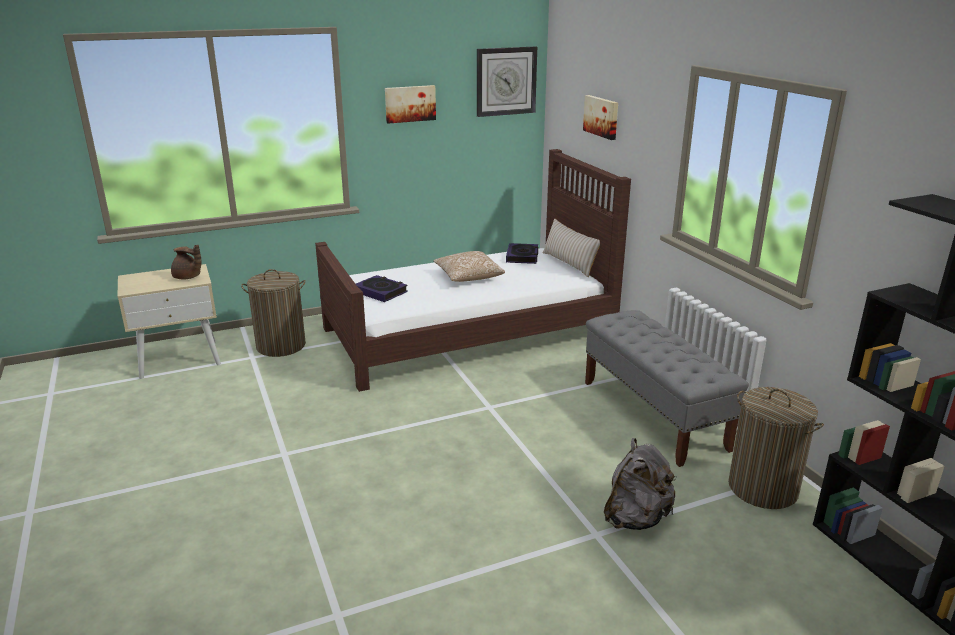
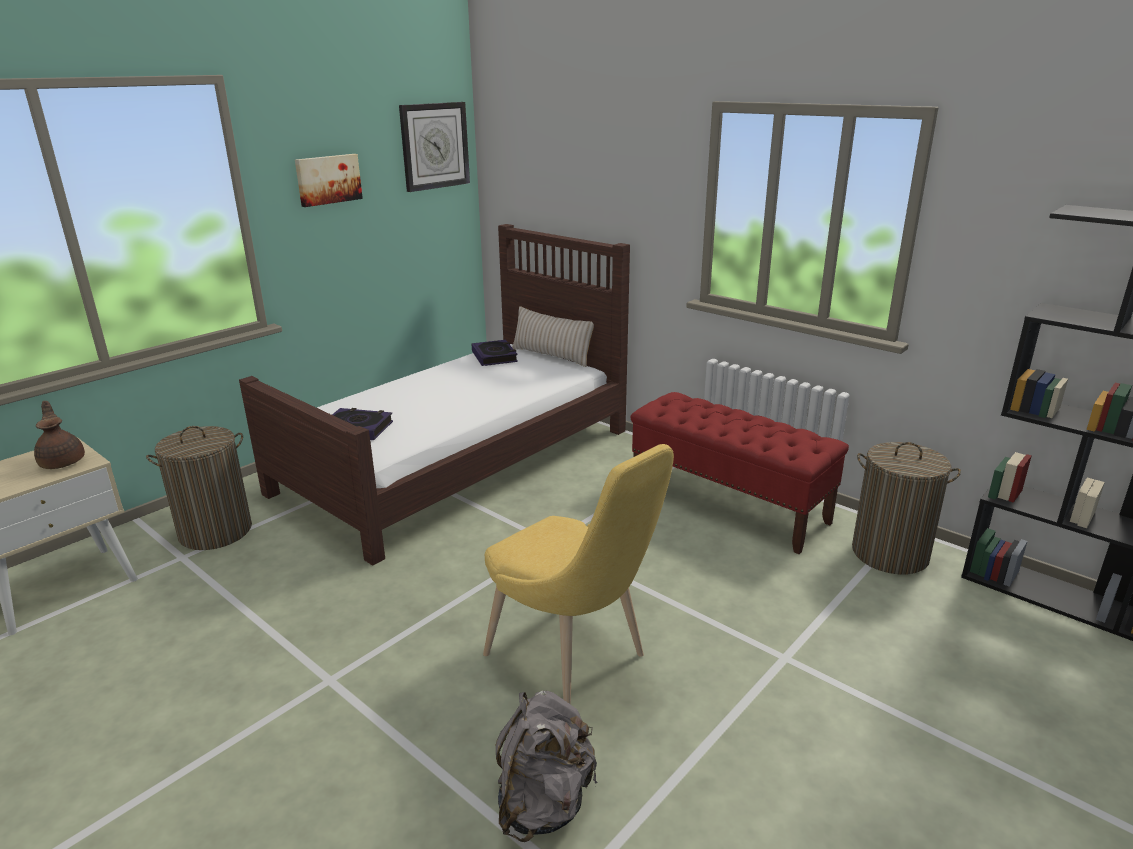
camera: 25 degrees left, 0 degrees up
brown teapot [171,245,202,280] -> brown teapot turned 120 degrees counterclockwise [34,401,85,469]
pillow [433,251,505,282] -> none
picture [583,95,618,140] -> none
grey bench [585,310,749,467] -> red bench [631,392,849,554]
grey backpack [604,438,677,530] -> grey backpack moved to [496,691,597,842]
none -> yellow chair [483,444,674,704]

